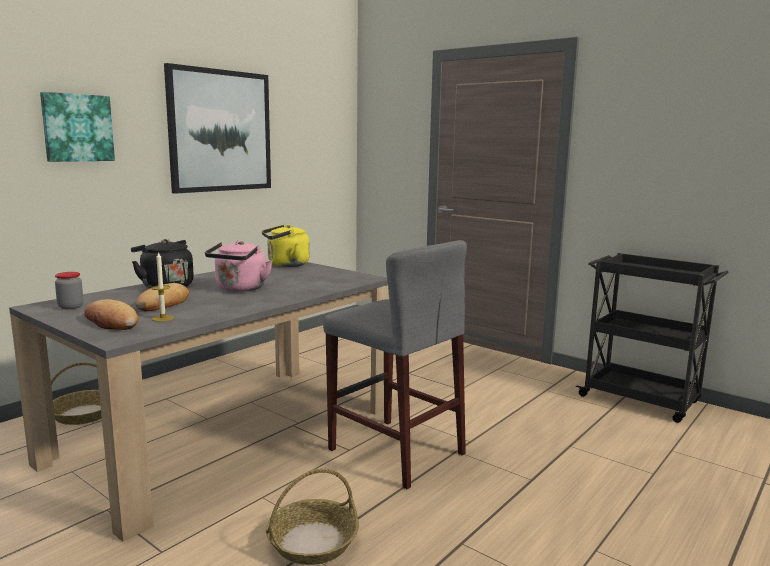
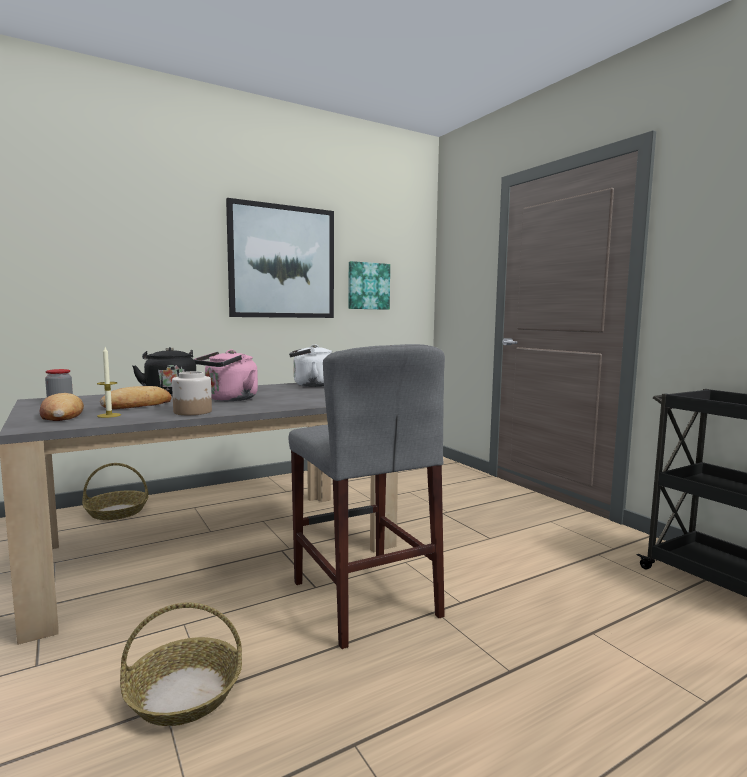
camera: 20 degrees right, 5 degrees down
picture [40,92,115,162] -> picture moved to [348,261,390,310]
yellow kettle [262,224,310,267] -> white kettle [289,344,332,387]
none -> jar [172,371,212,415]

